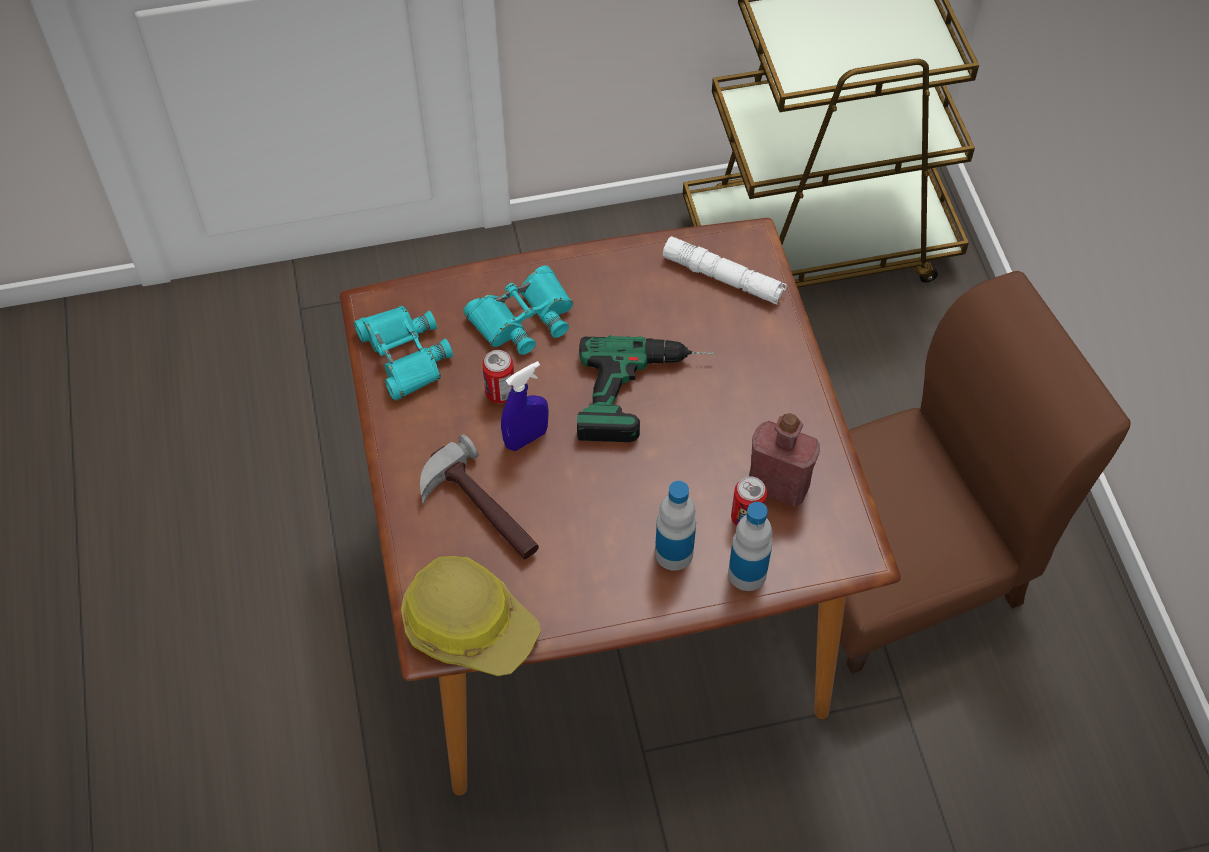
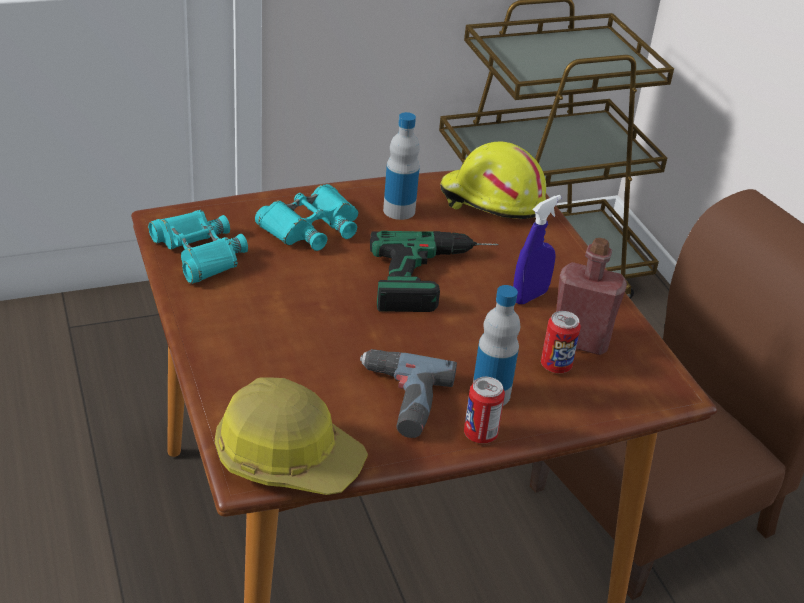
camera: 10 degrees left, 20 degrees down
hammer [420,434,539,560] -> none
can [482,350,514,404] -> can moved to [464,377,505,443]
blue spray bottle [501,361,549,451] -> blue spray bottle moved to [513,195,561,304]
white flashlight [663,236,787,305] -> yellow hard hat [440,142,546,219]
bottle [728,502,772,591] -> bottle moved to [383,112,420,220]
none -> power drill [360,349,457,438]

